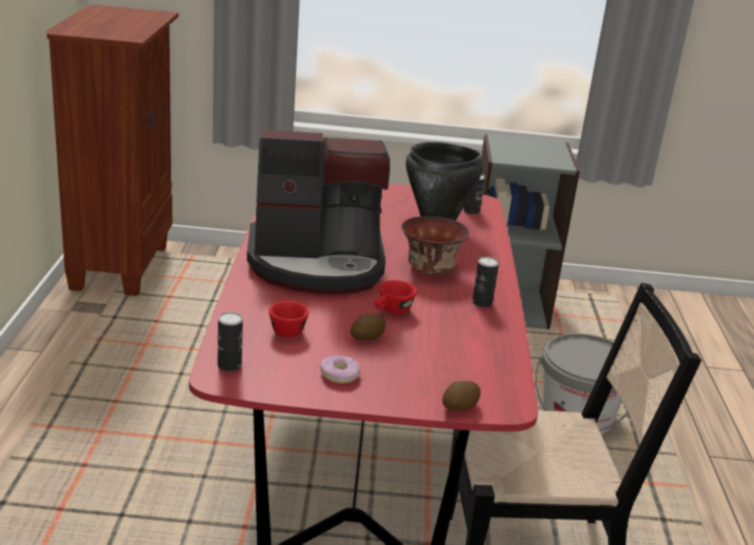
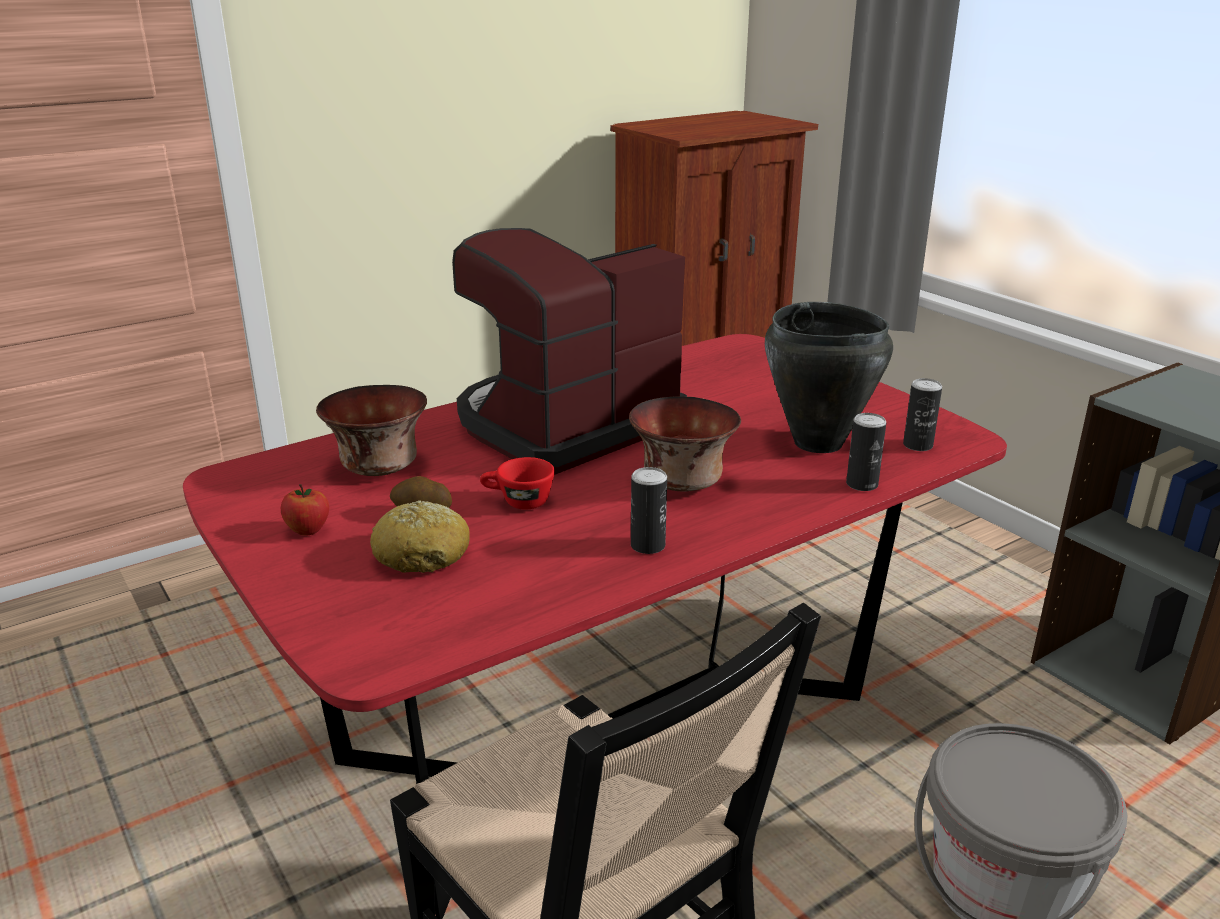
camera: 55 degrees right, 0 degrees up
can [218,312,243,371] -> can moved to [846,413,886,491]
coffee machine [247,130,390,294] -> coffee machine turned 90 degrees clockwise [452,228,687,474]
red cup [269,301,309,337] -> bowl [316,385,427,476]
donut [320,355,360,384] -> apple [281,484,329,536]
potato [442,381,481,411] -> none
none -> bread [370,500,470,573]

